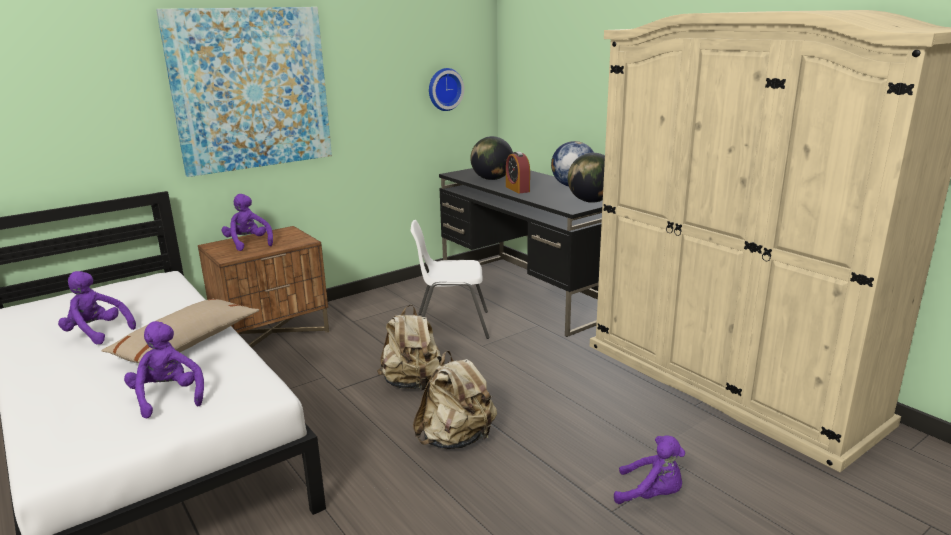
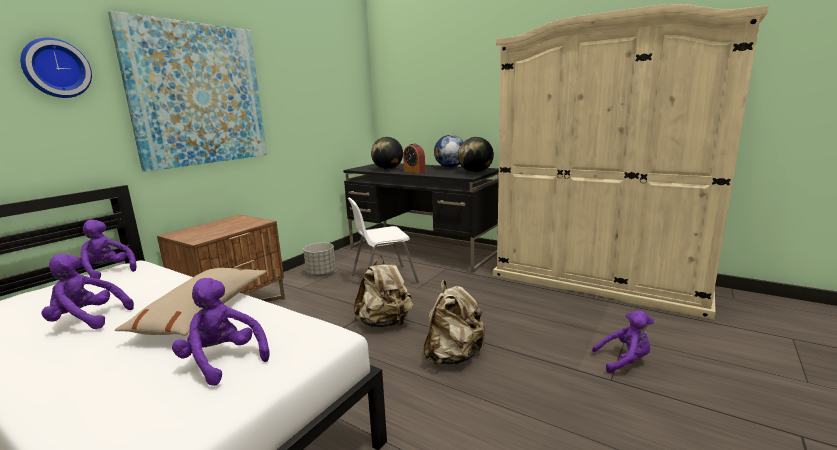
camera: 20 degrees left, 5 degrees down
purple plush toy [222,194,273,251] -> purple plush toy moved to [77,220,137,279]
wall clock [429,68,464,111] -> wall clock moved to [20,38,92,98]
none -> grey planter [303,243,336,276]

